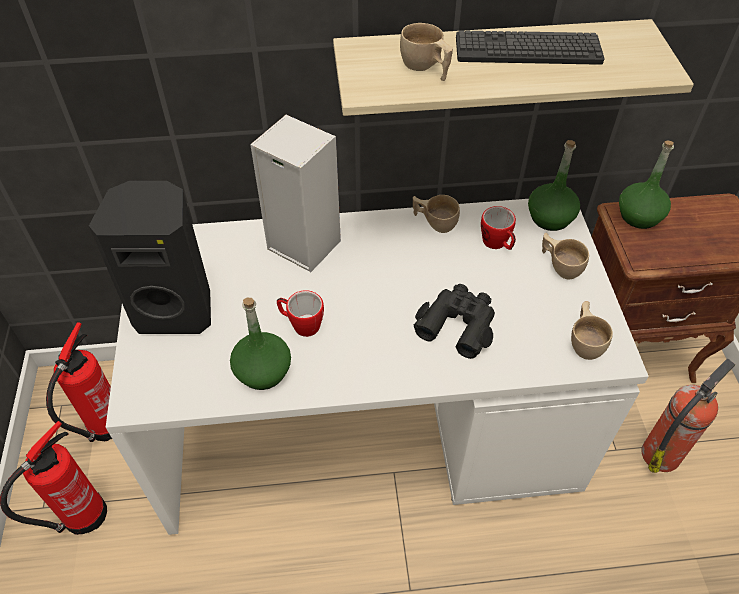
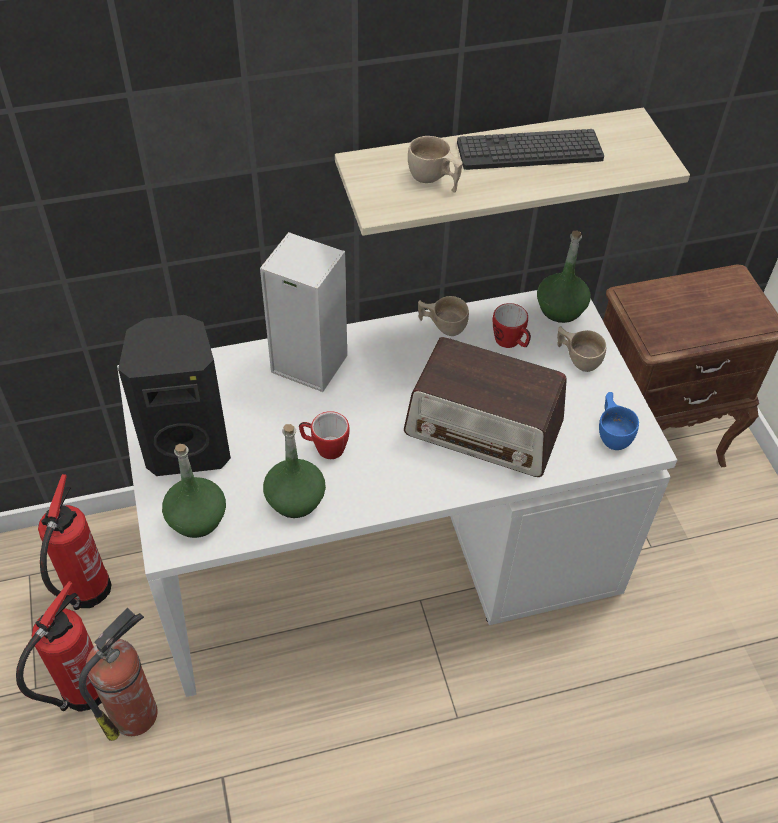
camera: 10 degrees left, 0 degrees up
black binoculars [413,284,495,359] -> radio [404,337,567,477]
beige cup [571,301,613,360] -> blue cup [599,392,639,450]
green bottle [619,140,674,229] -> green bottle moved to [162,444,226,538]
fire extinguisher [641,358,736,473] -> fire extinguisher moved to [79,608,158,741]

